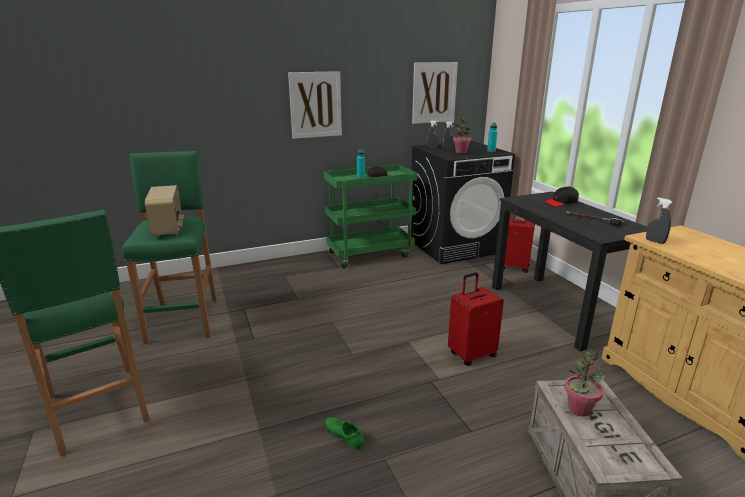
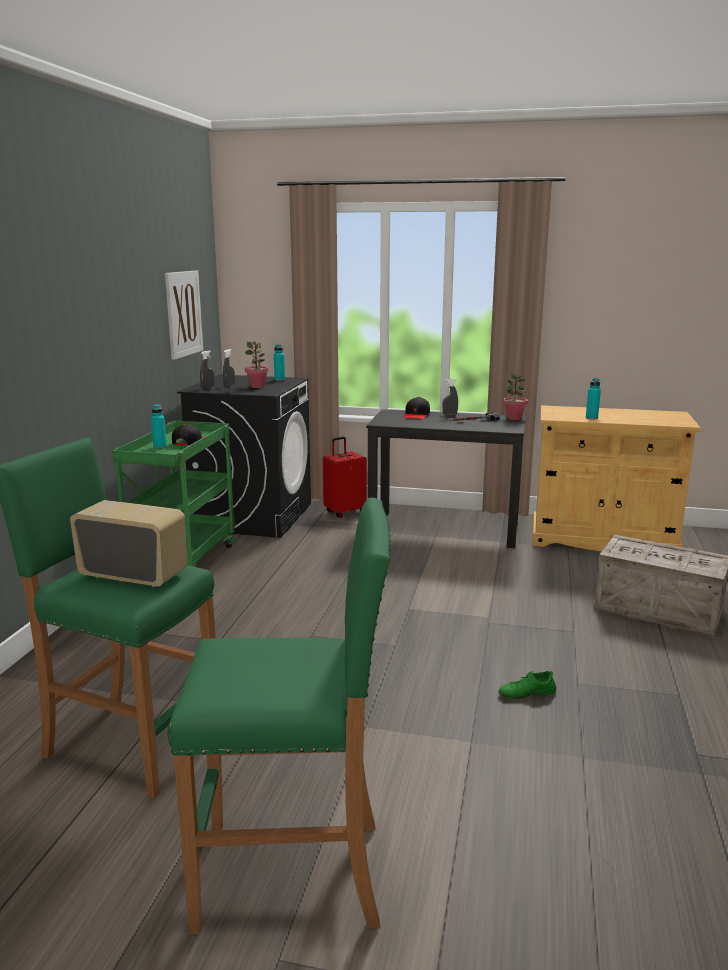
camera: 55 degrees left, 5 degrees down
picture [288,71,342,139] -> none
red suitcase [448,272,504,366] -> none
potted plant [565,350,605,417] -> potted plant moved to [503,373,528,420]
grey spray bottle [646,198,673,244] -> grey spray bottle moved to [443,379,458,415]
none -> turquoise bottle [586,378,601,419]

